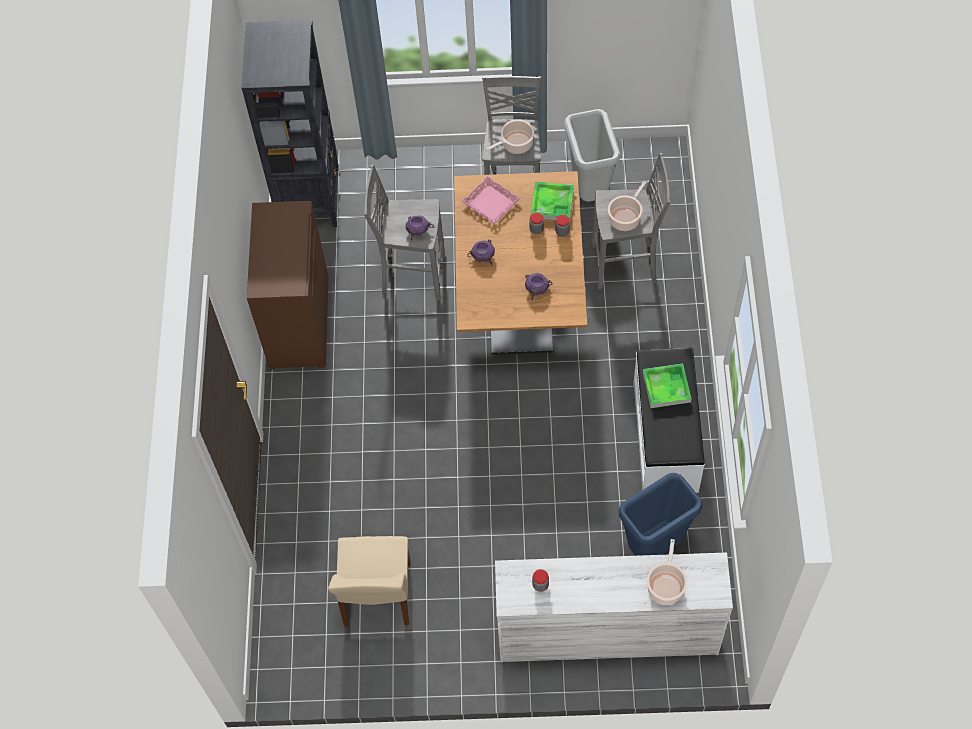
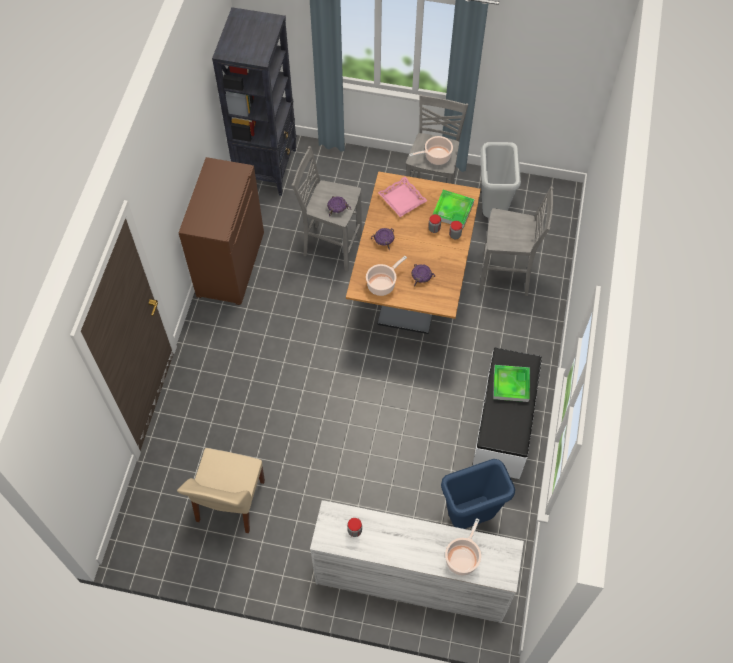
camera: 10 degrees right, 0 degrees up
cooking pot [608,181,647,231] -> cooking pot moved to [366,256,407,296]

